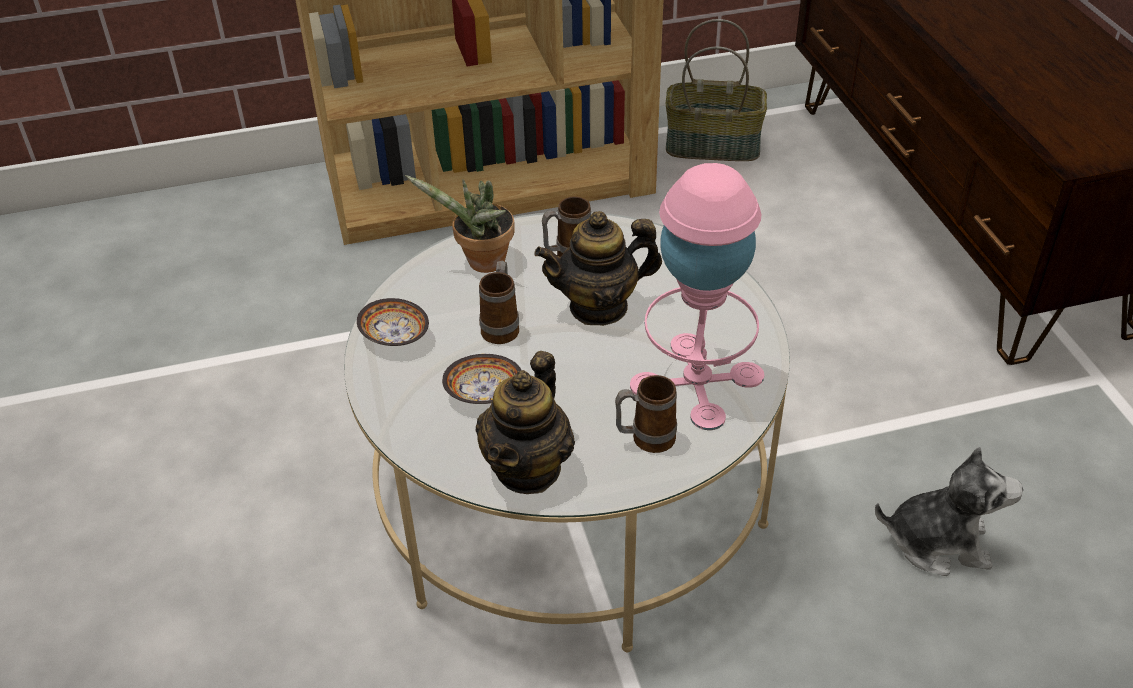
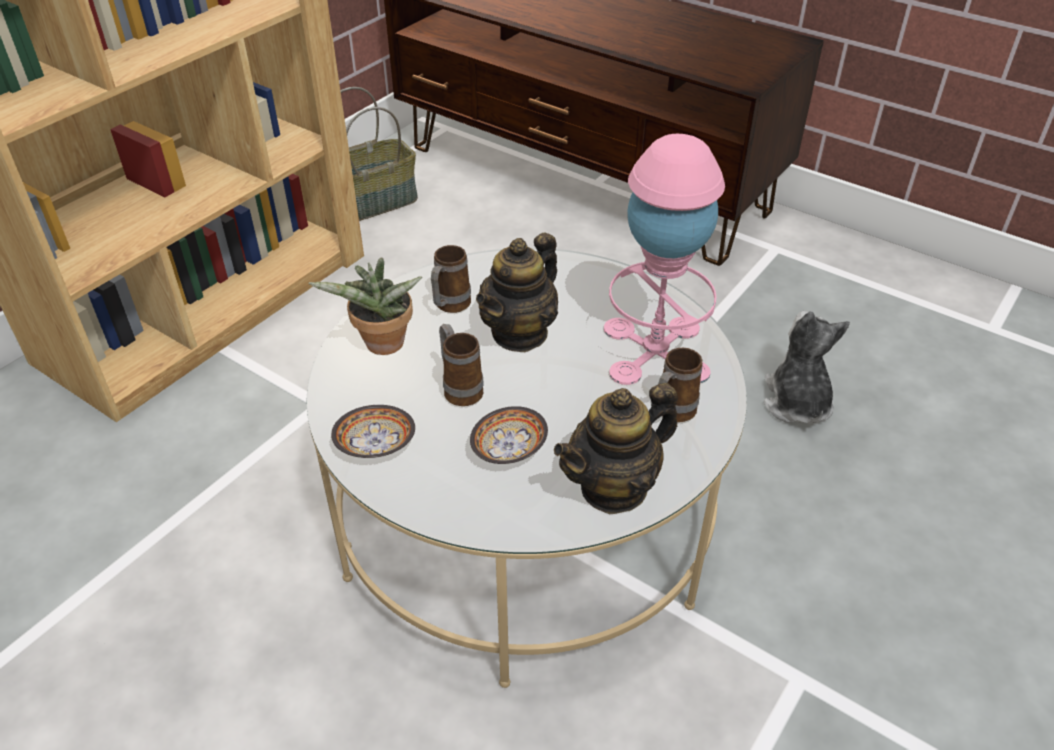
camera: 40 degrees left, 0 degrees up
teapot [475,351,575,494] -> teapot turned 75 degrees clockwise [554,383,678,514]
plush toy [875,447,1023,576] -> plush toy turned 60 degrees counterclockwise [764,311,850,425]

